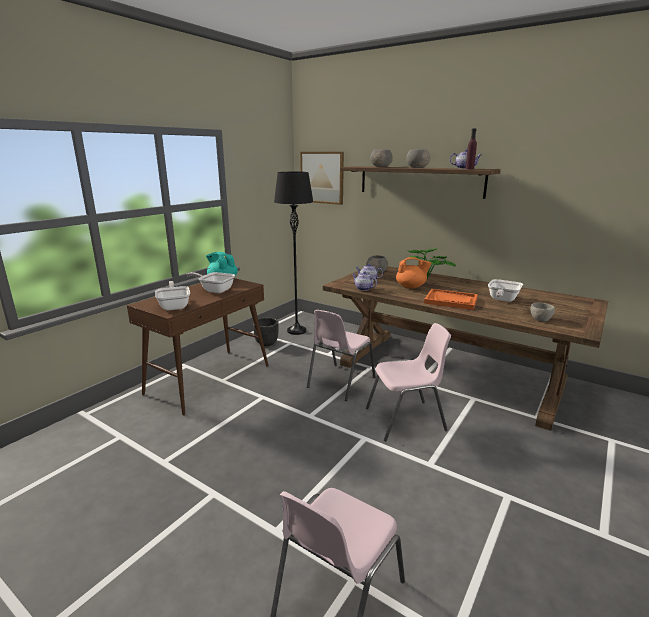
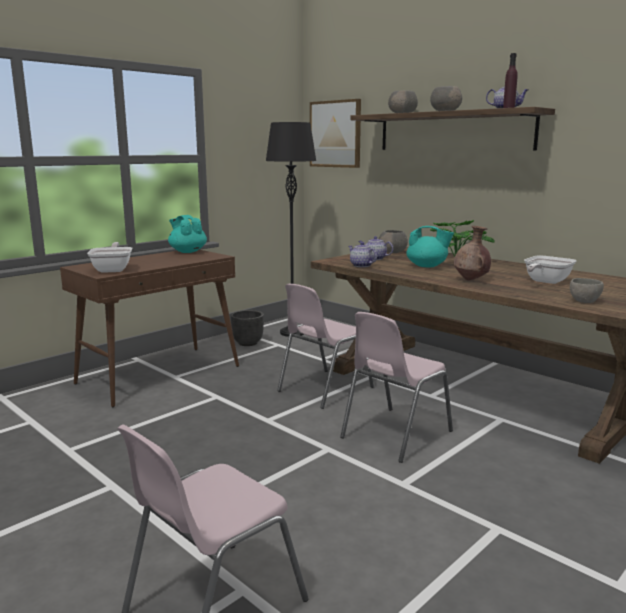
camera: 10 degrees right, 5 degrees down
frying pan [186,272,235,293] -> none
pink chair [366,323,451,441] -> pink chair turned 135 degrees clockwise [340,312,453,463]
orange teapot [396,257,431,288] -> turquoise teapot [406,226,454,268]
orange tray [424,289,478,310] -> brown vase [453,226,491,280]

